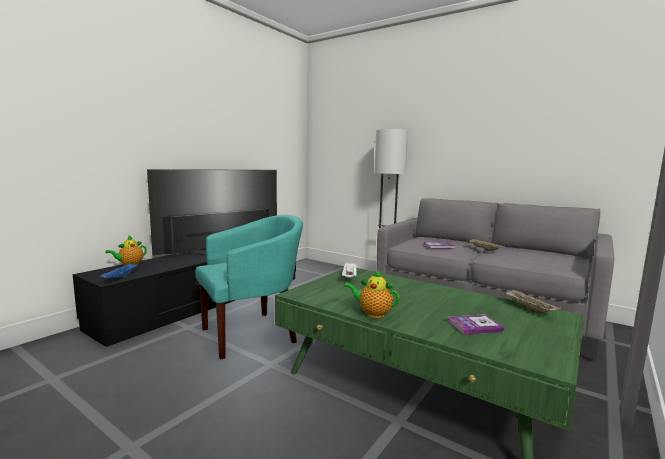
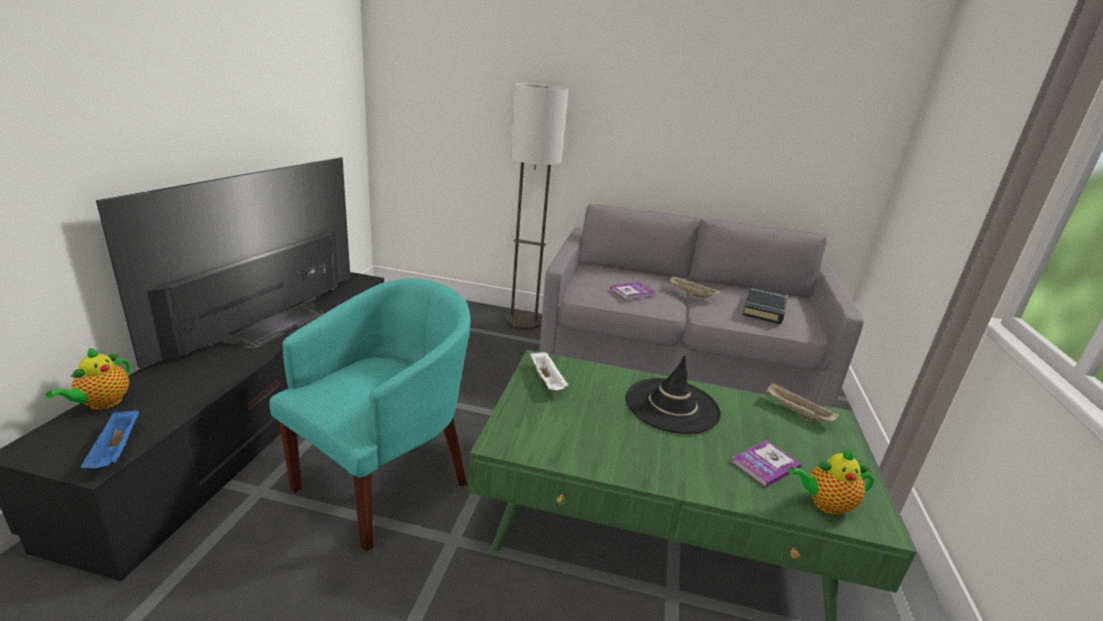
camera: 25 degrees left, 15 degrees up
teapot [344,269,399,318] -> teapot moved to [789,449,874,515]
none -> black hat [626,355,721,434]
none -> black book [742,286,788,324]

